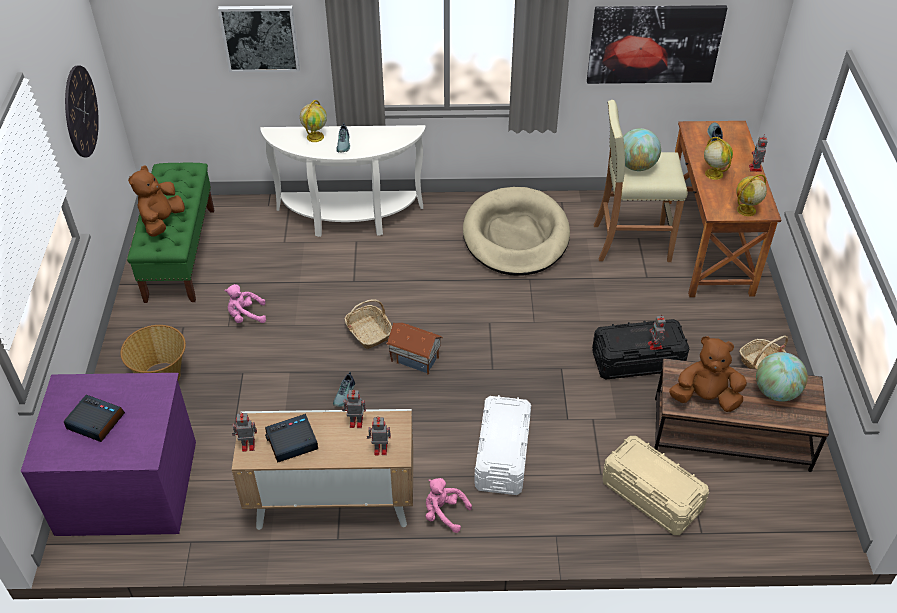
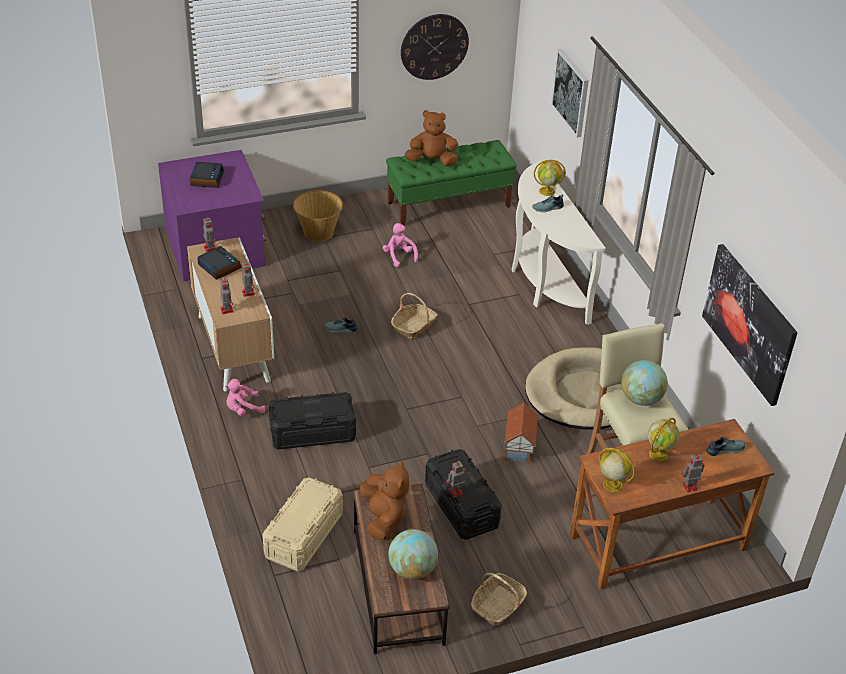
camera: 70 degrees right, 5 degrees down
toy house [386,322,443,375] -> toy house moved to [504,403,539,463]
pink plush toy [425,478,472,533] -> pink plush toy turned 120 degrees counterclockwise [225,379,265,416]
white storage box [474,395,531,495] -> black storage box [269,392,356,449]

